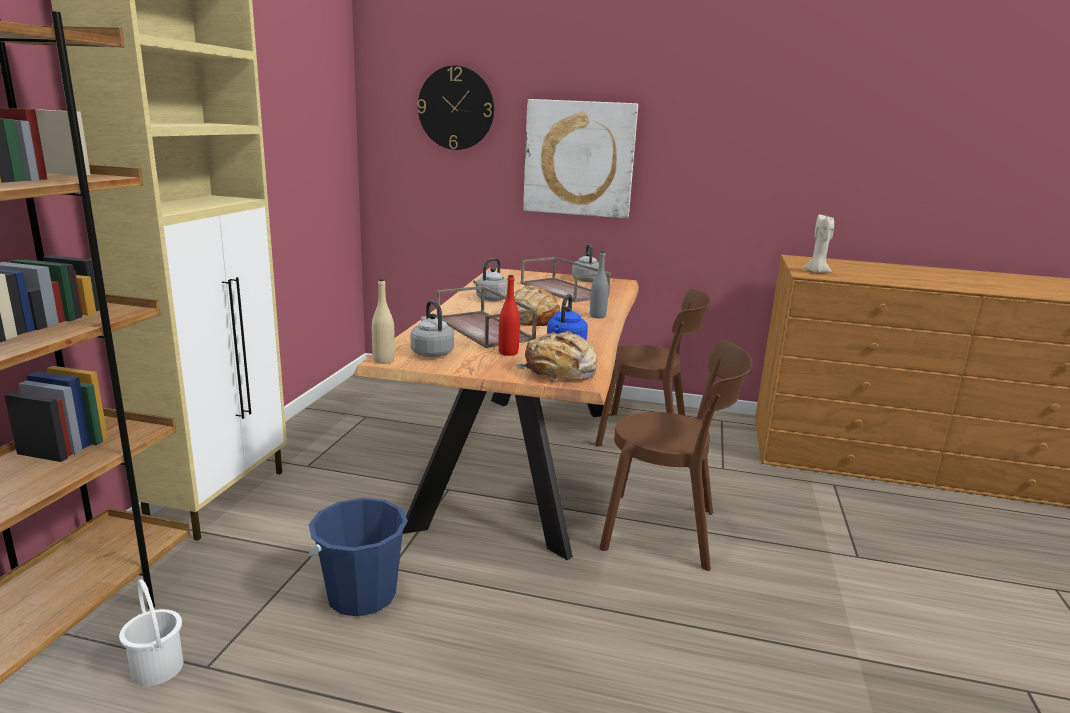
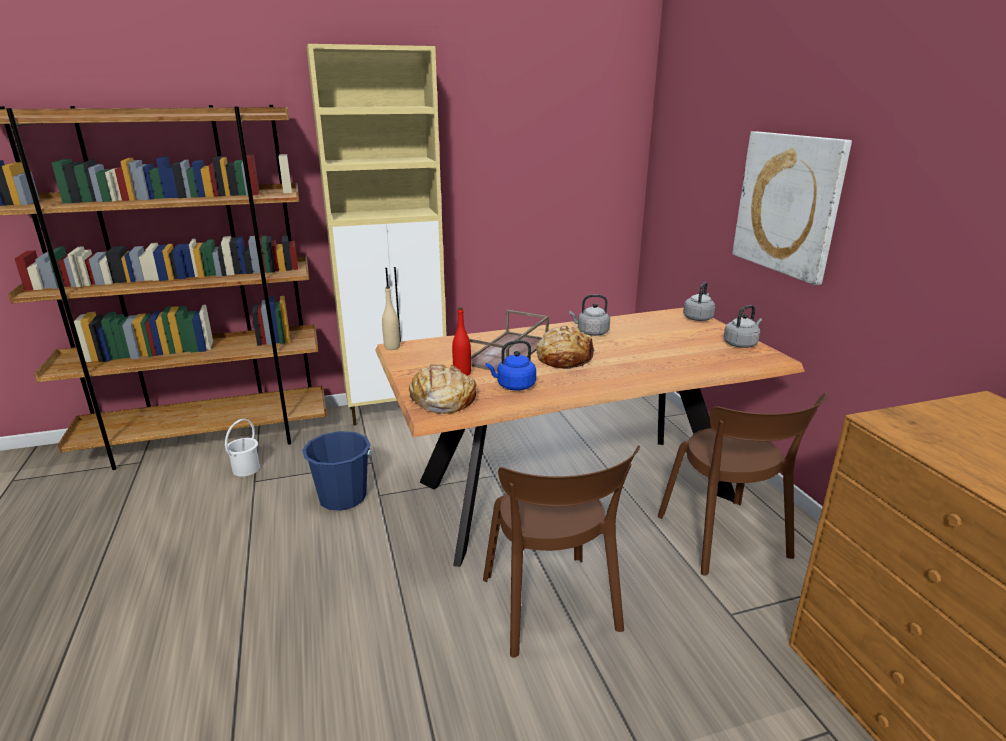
camera: 60 degrees right, 5 degrees up
grey kettle [410,300,454,357] -> grey kettle moved to [683,282,715,321]
wall clock [417,66,494,150] -> none
brown tray [520,257,611,303] -> none
grey bottle [590,251,609,318] -> none
beige candle [804,214,834,273] -> none

